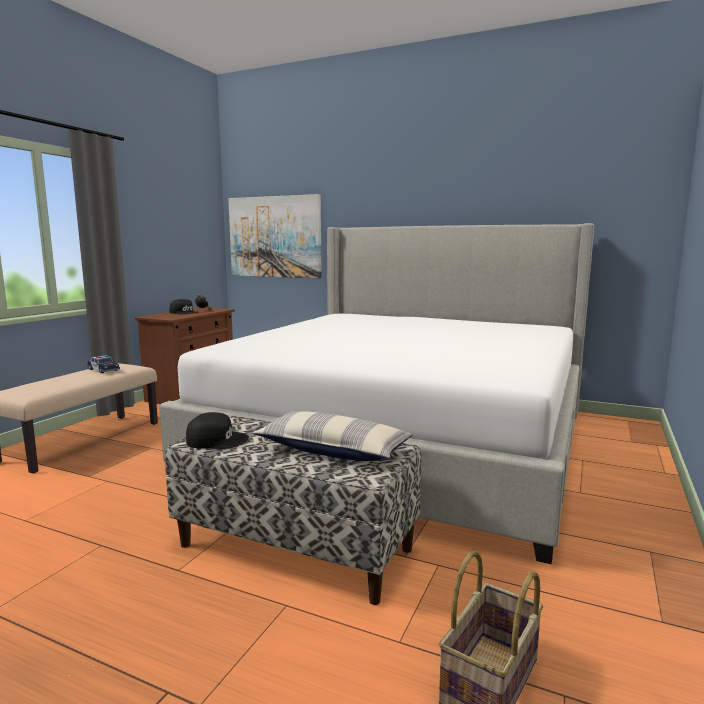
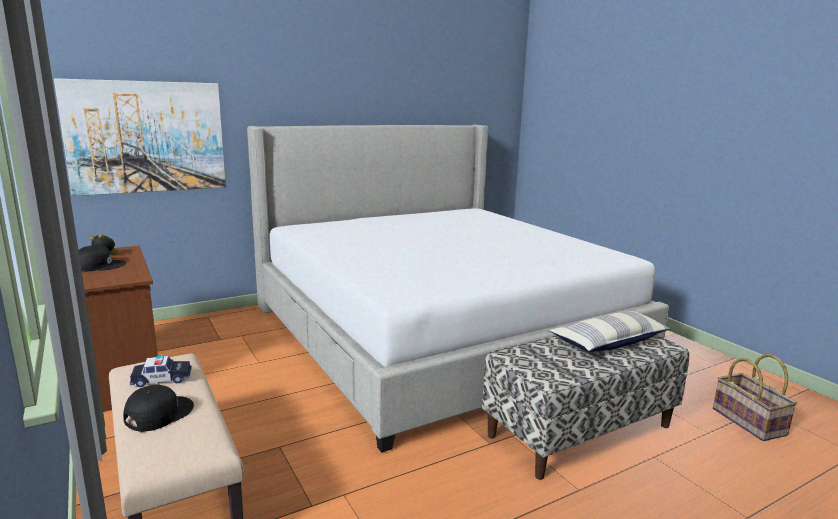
camera: 55 degrees left, 5 degrees up
black cap [186,412,249,449] -> black cap moved to [123,385,194,432]

